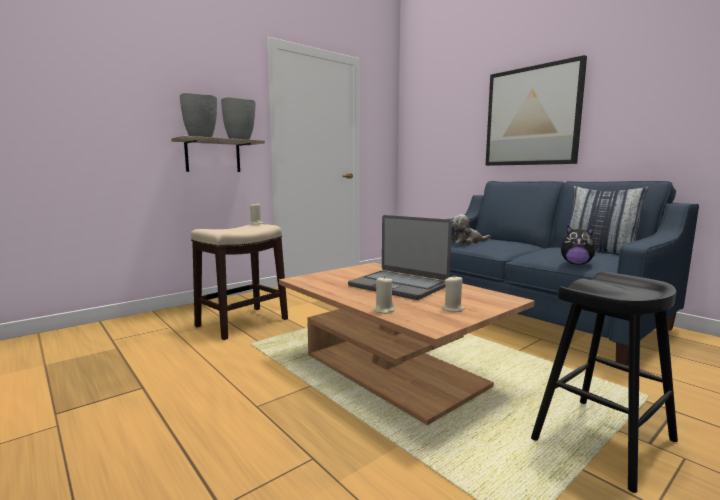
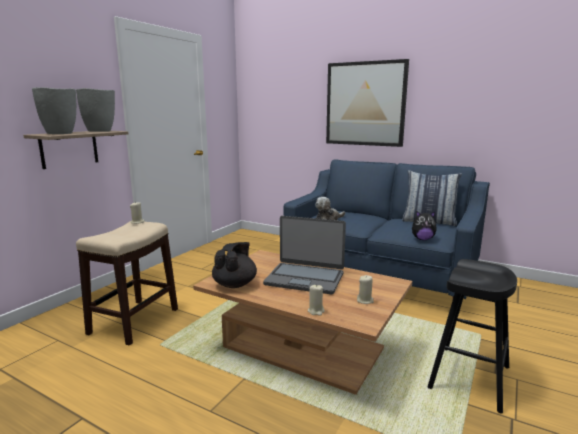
camera: 20 degrees left, 5 degrees up
none -> black teapot [212,242,257,288]

